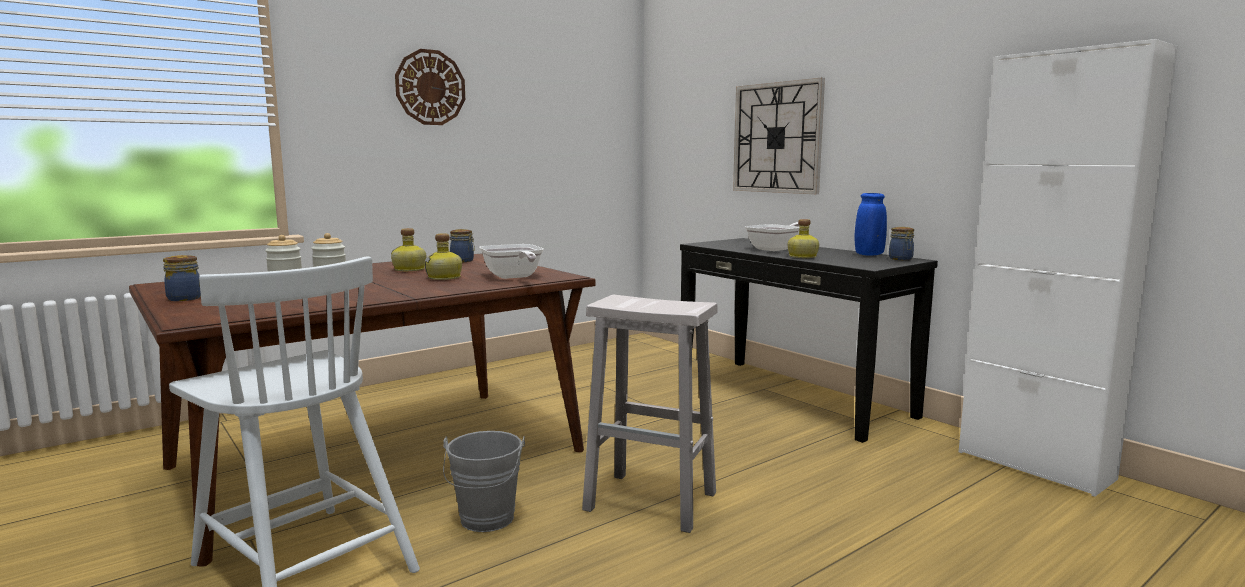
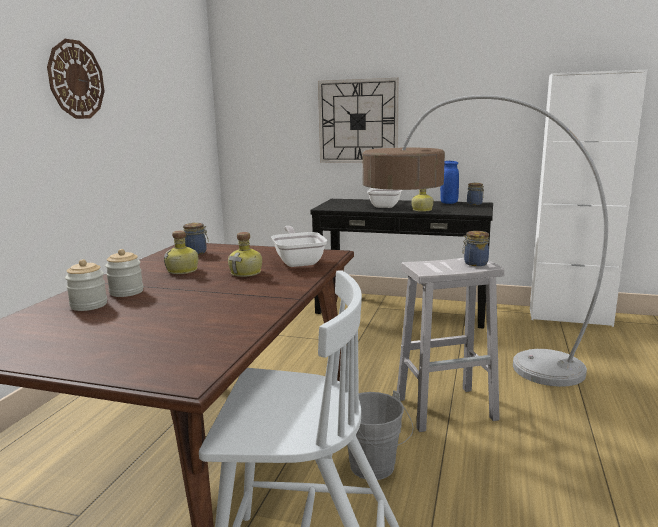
camera: 35 degrees left, 5 degrees up
jar [163,255,201,301] -> jar moved to [462,231,489,266]
frying pan [479,244,544,279] -> frying pan turned 135 degrees counterclockwise [271,226,327,267]
none -> floor lamp [363,95,608,387]

